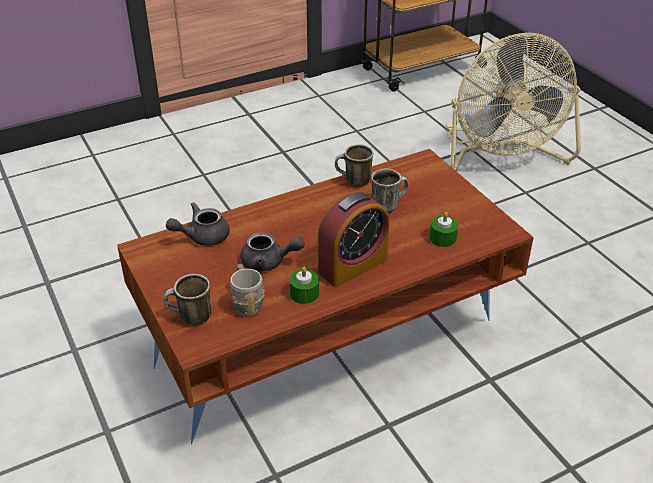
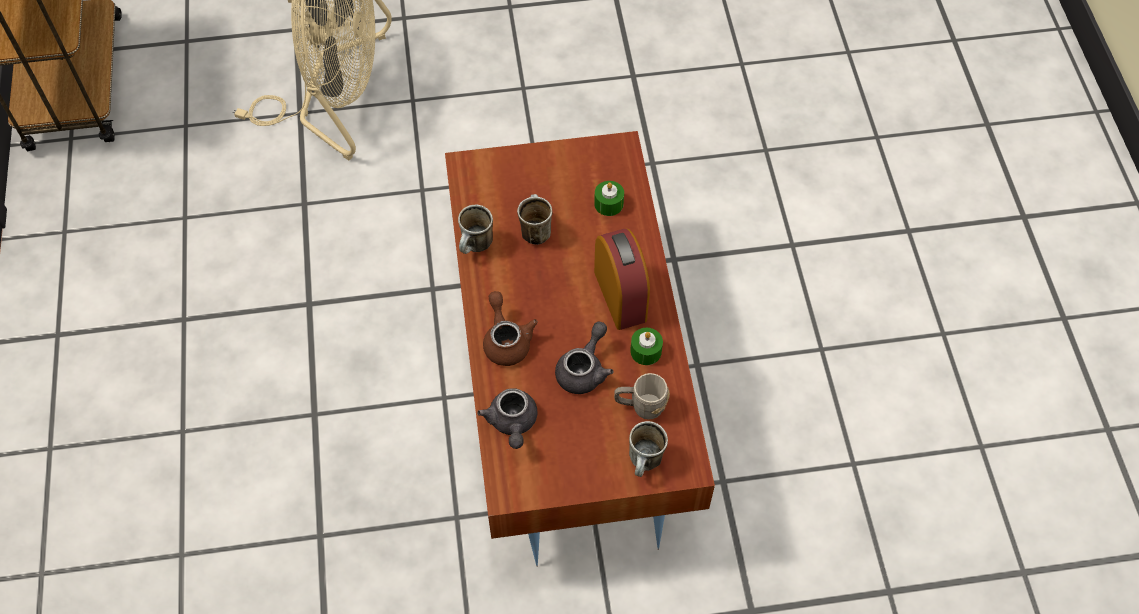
camera: 70 degrees left, 20 degrees up
none -> brown teapot [483,291,538,366]

